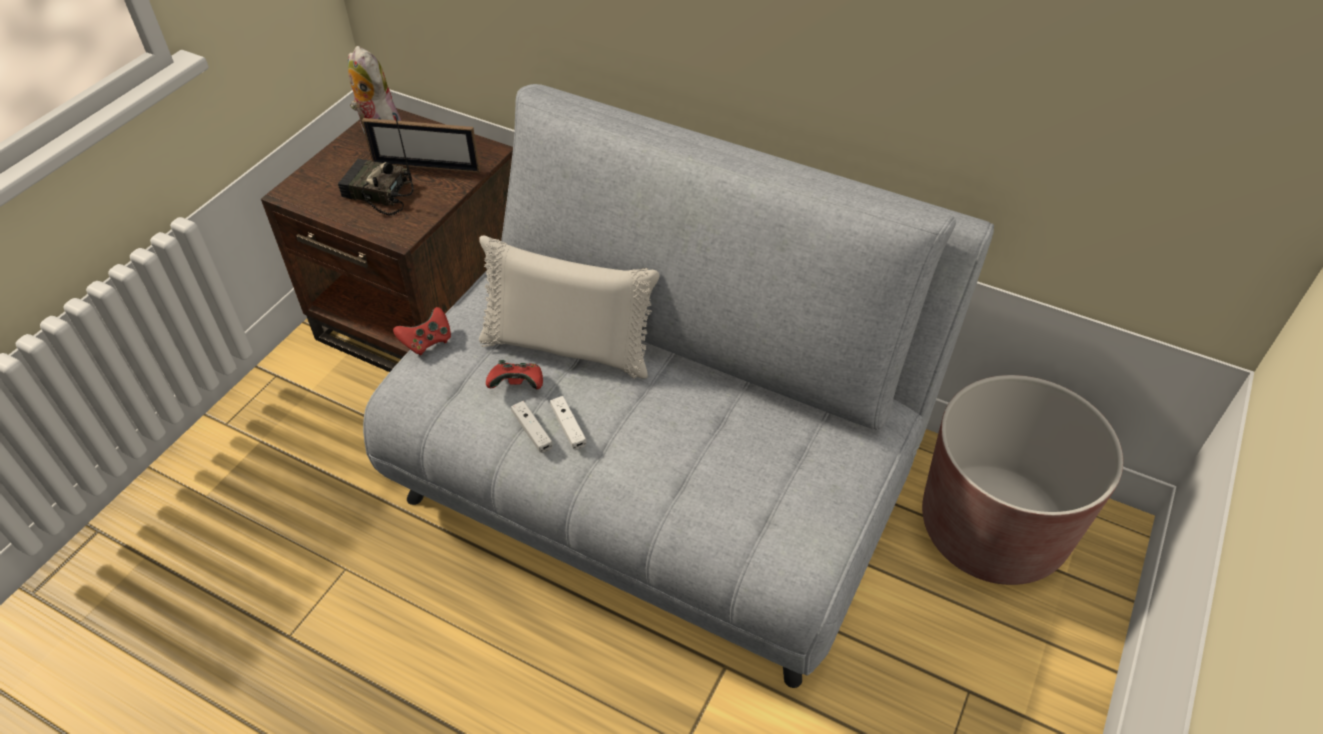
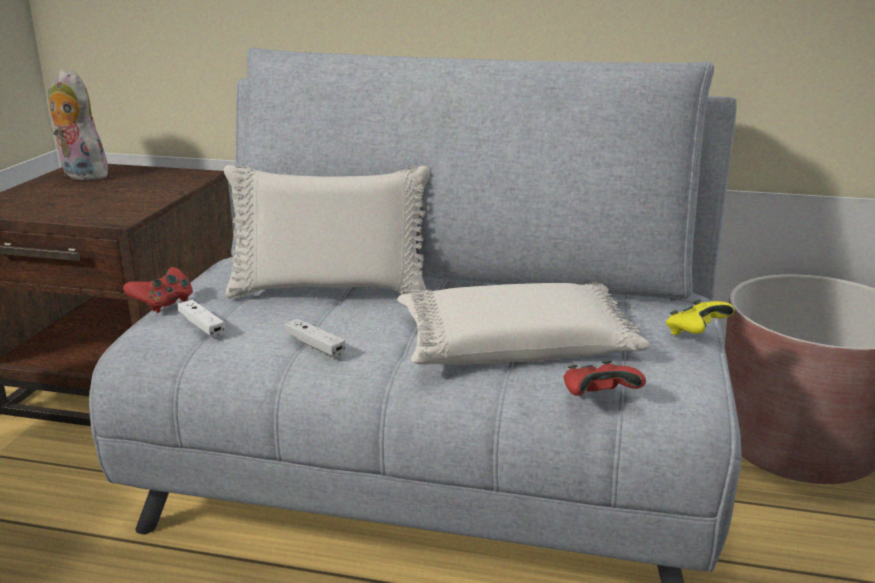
camera: 15 degrees left, 25 degrees down
radio [338,116,413,216] -> none
picture frame [362,118,480,173] -> none
red game controller [486,360,543,389] -> red game controller moved to [563,360,646,396]
white game controller [550,396,586,450] -> white game controller moved to [178,300,225,338]
none -> white pillow [397,282,651,365]
none -> yellow game controller [666,299,735,335]

